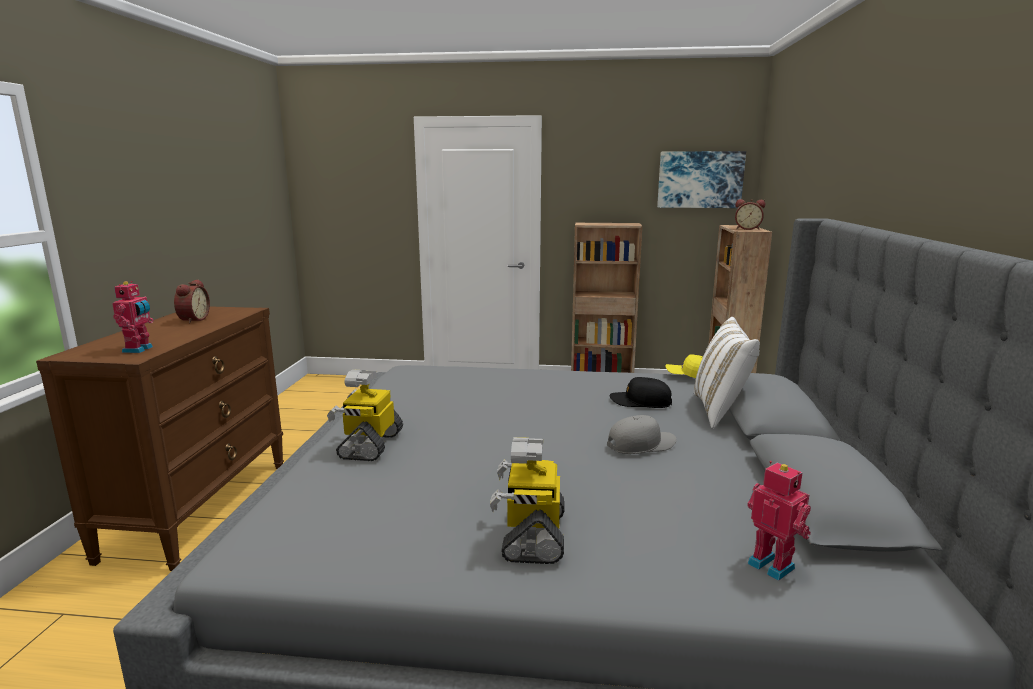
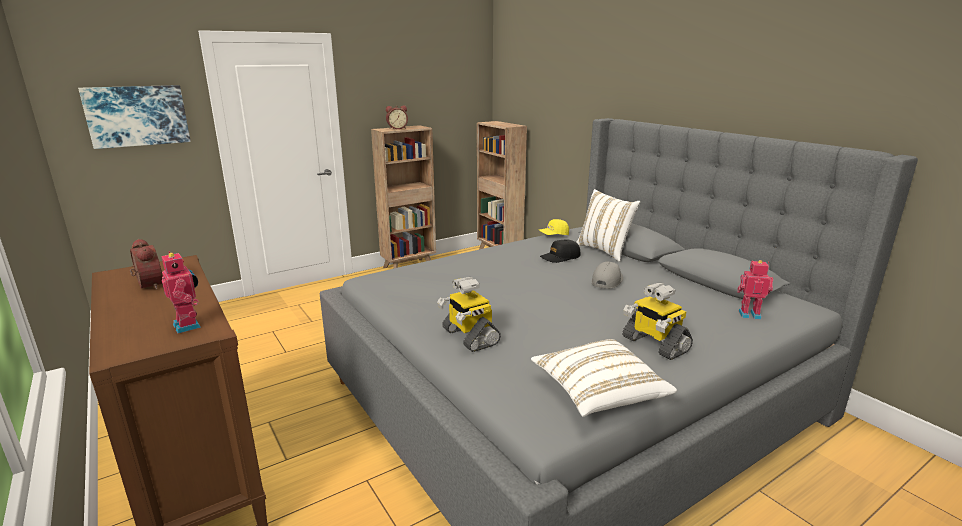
camera: 40 degrees left, 5 degrees up
picture [657,151,746,208] -> picture moved to [78,85,191,149]
alarm clock [735,199,765,230] -> alarm clock moved to [386,105,408,129]
none -> white pillow [531,339,677,417]

